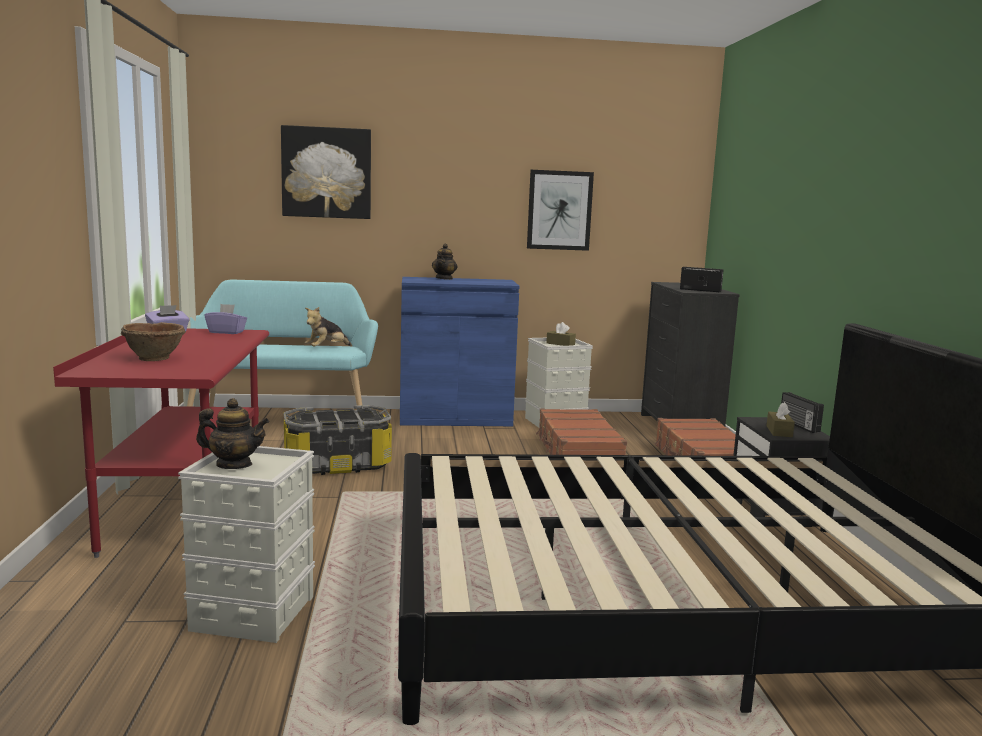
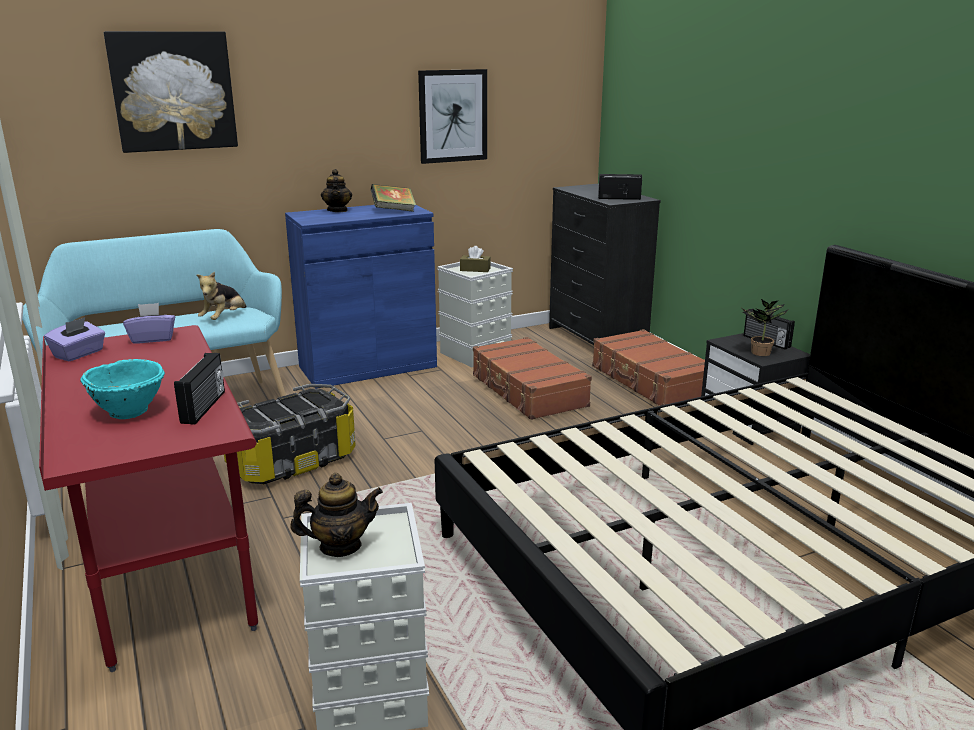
camera: 20 degrees left, 10 degrees up
brown bowl [121,322,186,361] -> turquoise bowl [80,359,165,419]
brown tissue box [766,402,795,437] -> potted plant [742,299,789,356]
none -> radio [174,353,225,424]
none -> book [371,184,416,212]

